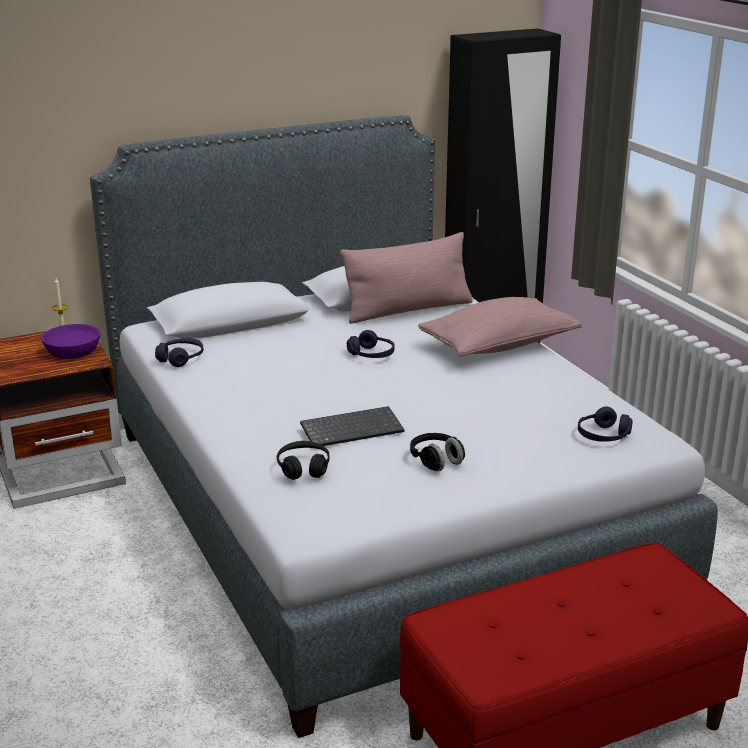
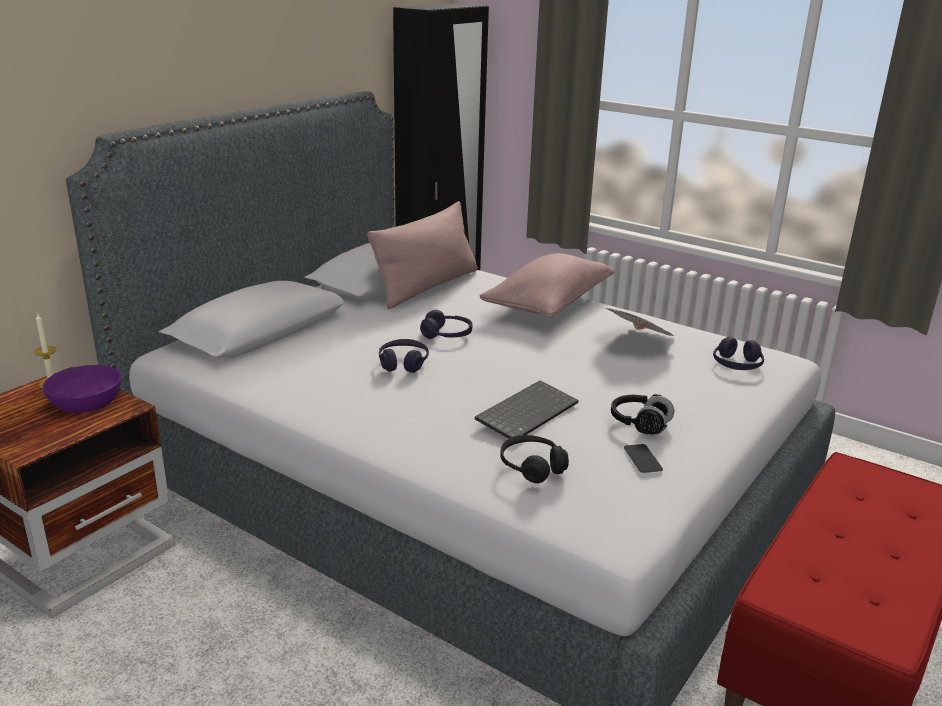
camera: 30 degrees left, 0 degrees up
purple headphones [155,338,203,367] -> purple headphones moved to [379,339,429,373]
none -> newspaper [601,307,675,336]
none -> phone [624,444,663,473]

